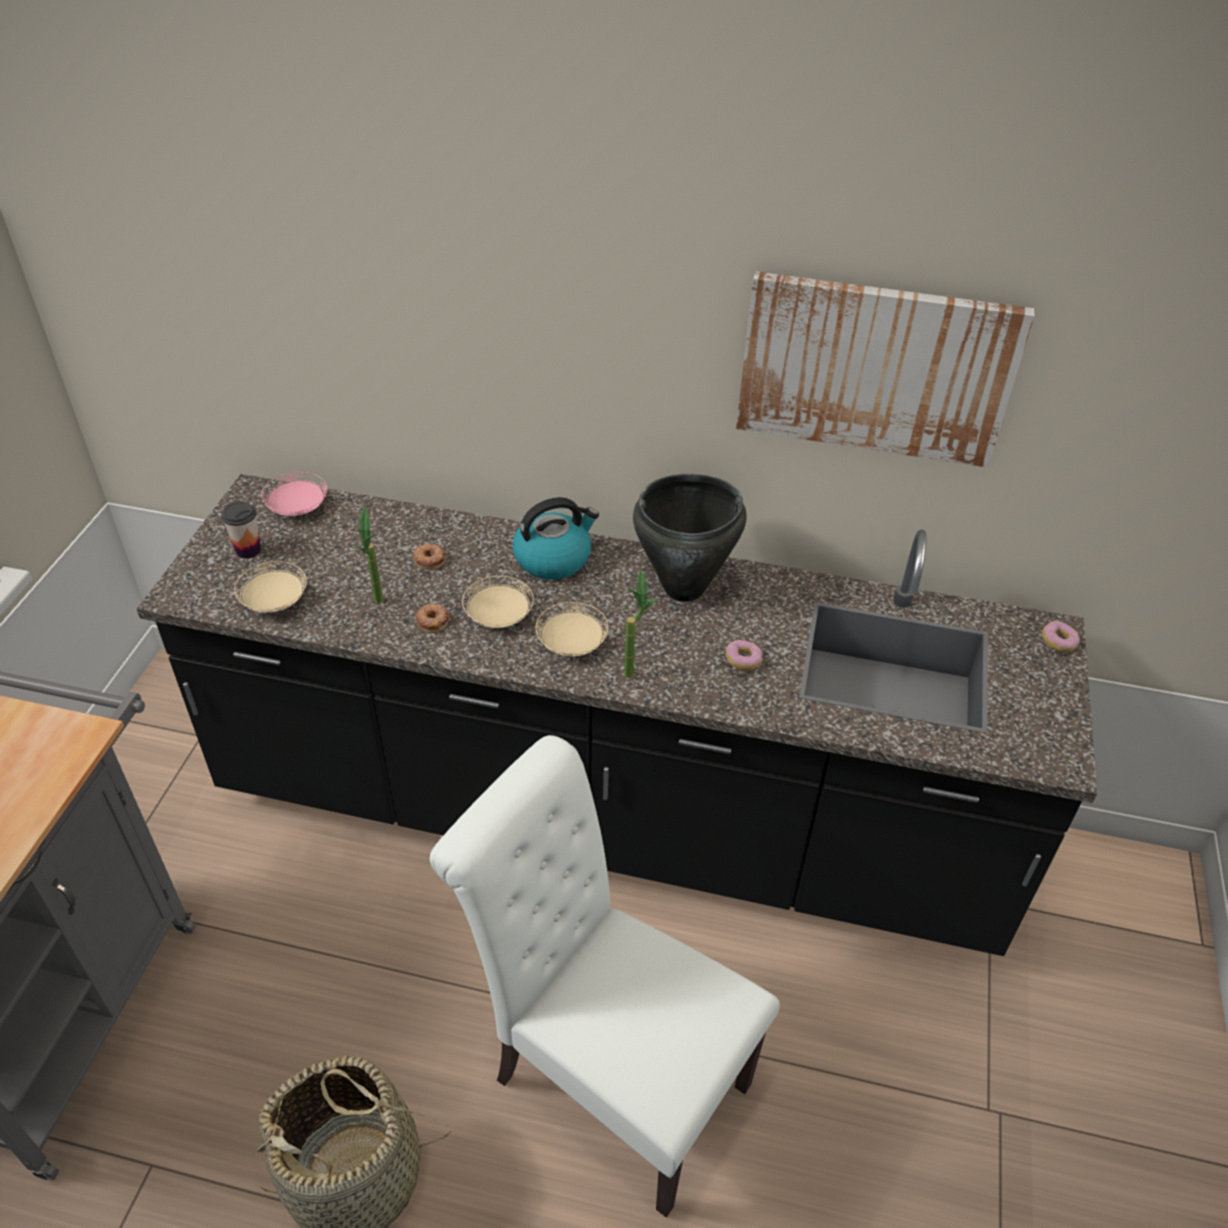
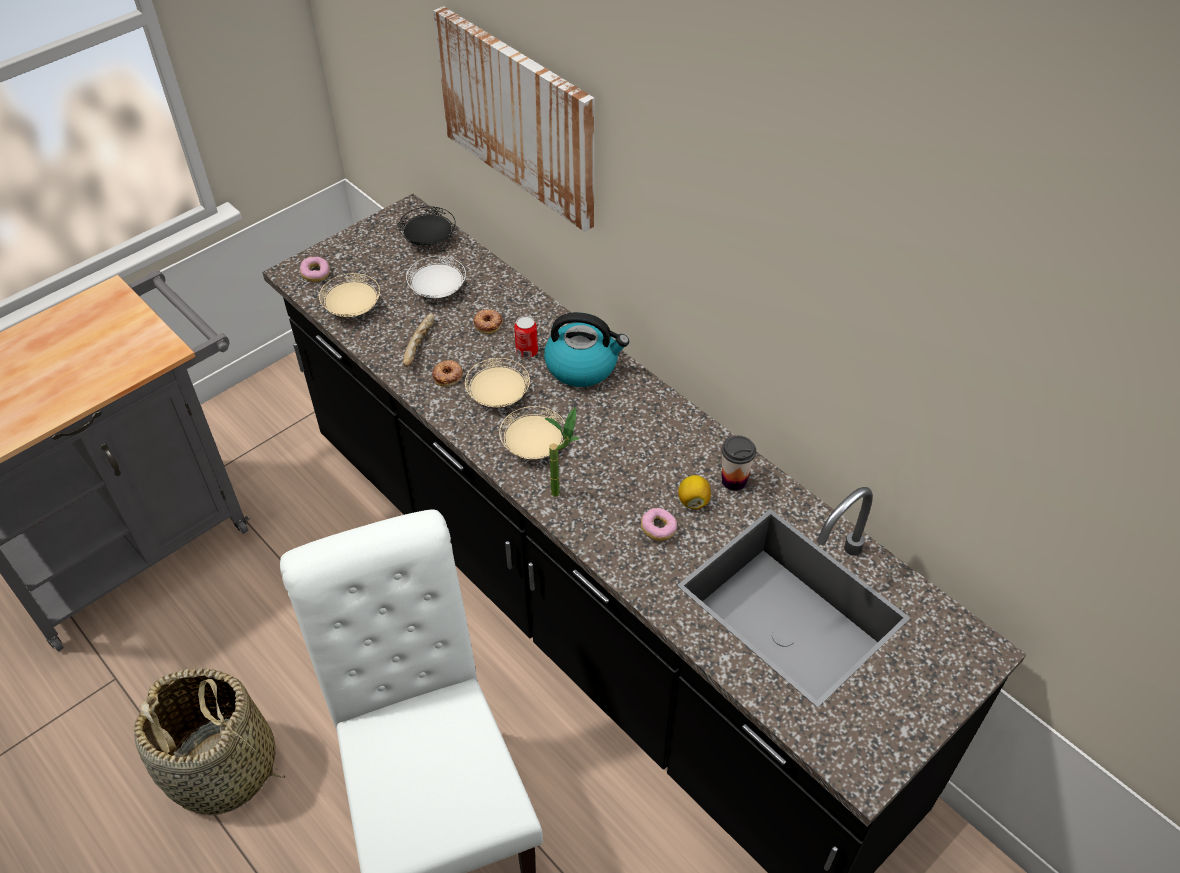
camera: 35 degrees right, 5 degrees up
cup [221,501,261,559] -> cup moved to [722,436,756,491]
pink plate [261,472,327,516] -> black plate [398,206,456,246]
potted plant [354,506,383,604] -> bread [403,314,435,367]
black cooking pot [633,474,746,602] -> none
picture [736,271,1034,468] -> picture moved to [434,6,595,232]
donut [1042,621,1080,653] -> donut moved to [300,257,330,282]
none -> white plate [406,256,466,298]
none -> can [514,316,538,358]
none -> lemon [678,475,711,509]

